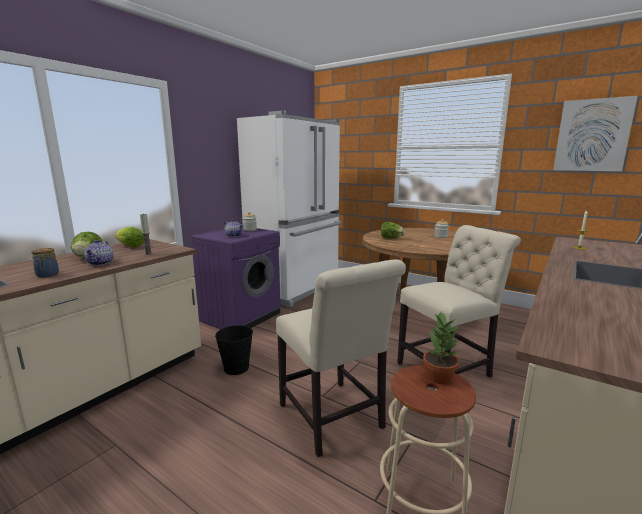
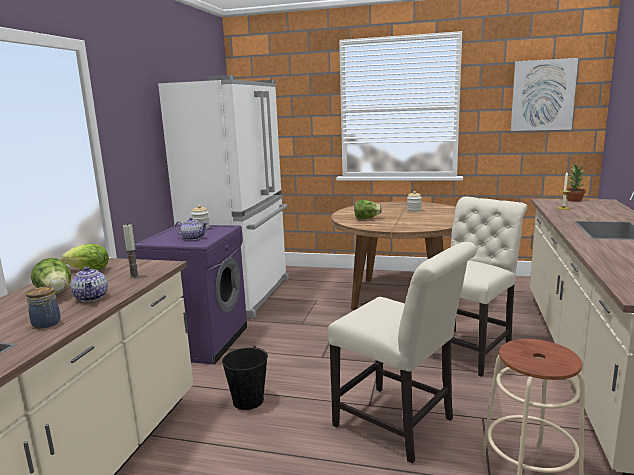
camera: 20 degrees left, 0 degrees up
potted plant [423,311,460,384] -> potted plant moved to [566,164,586,202]

